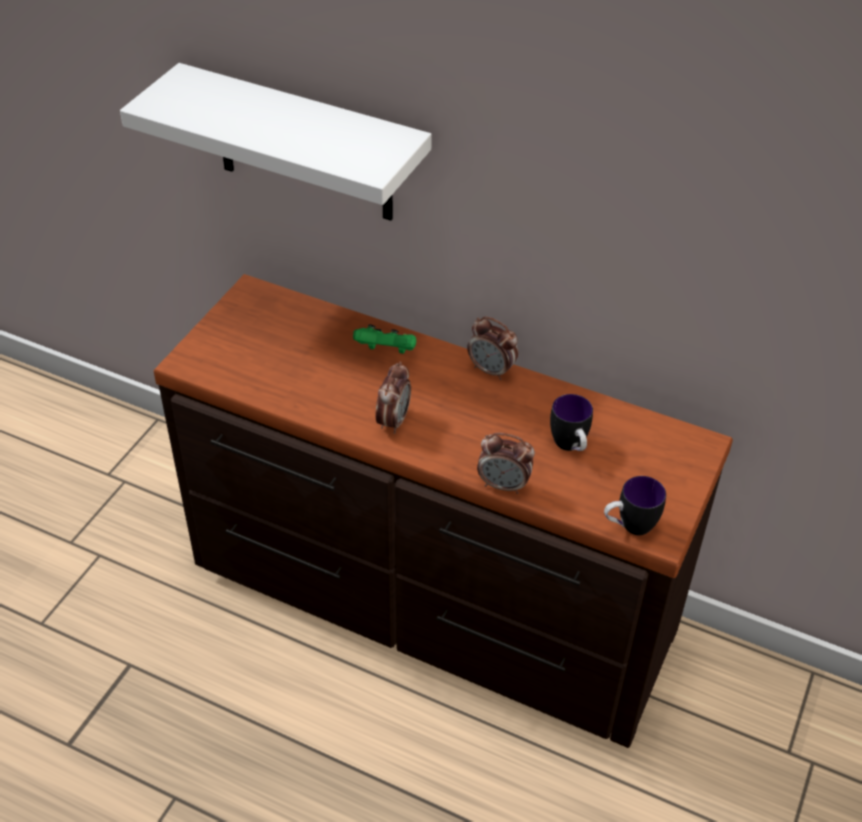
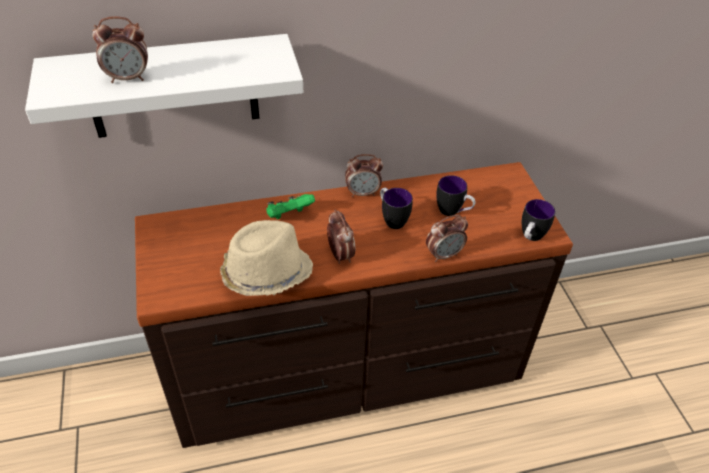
camera: 40 degrees left, 0 degrees up
none -> alarm clock [92,16,148,83]
none -> beige hat [220,220,313,296]
none -> mug [380,188,413,229]

